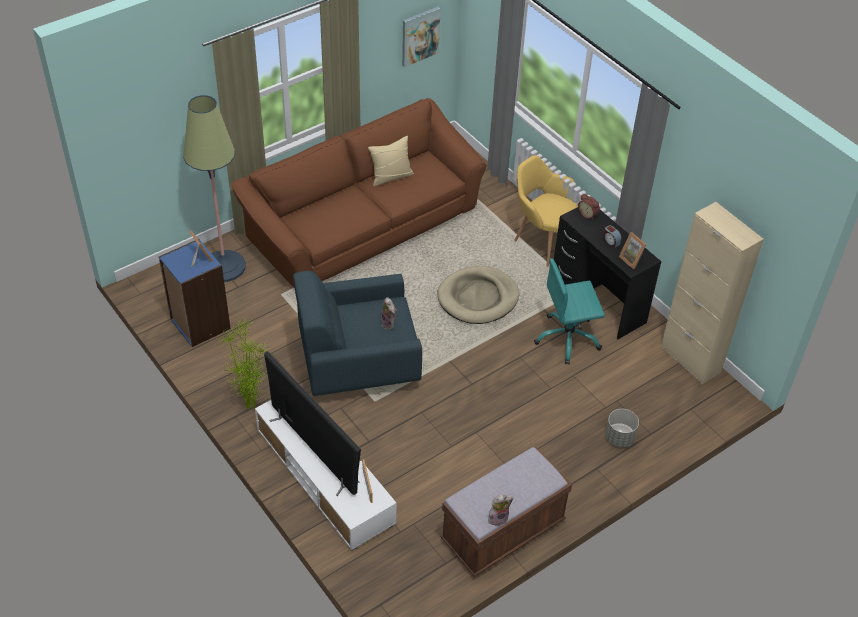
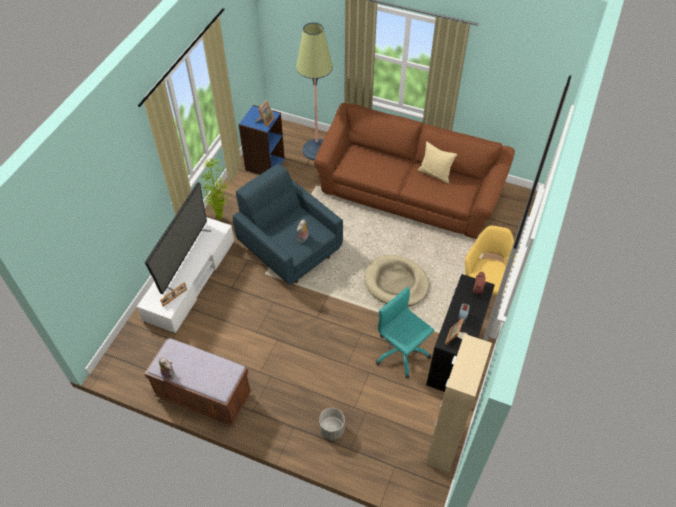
camera: 60 degrees right, 5 degrees up
picture [402,7,441,67] -> none

